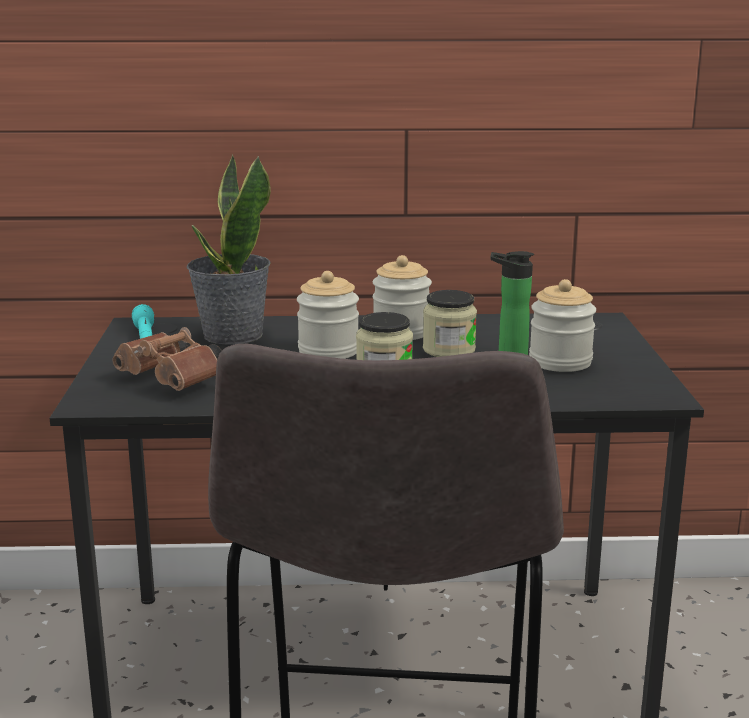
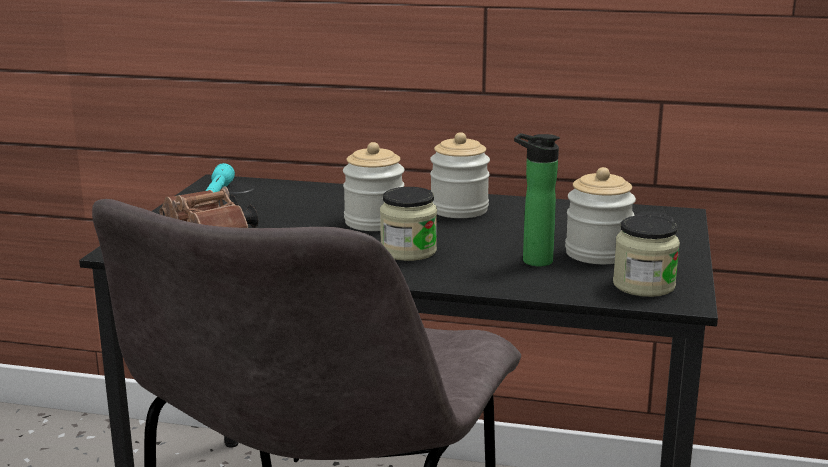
camera: 15 degrees right, 0 degrees up
potted plant [187,154,271,345] -> none
jar [423,290,477,357] -> jar moved to [613,215,680,297]

